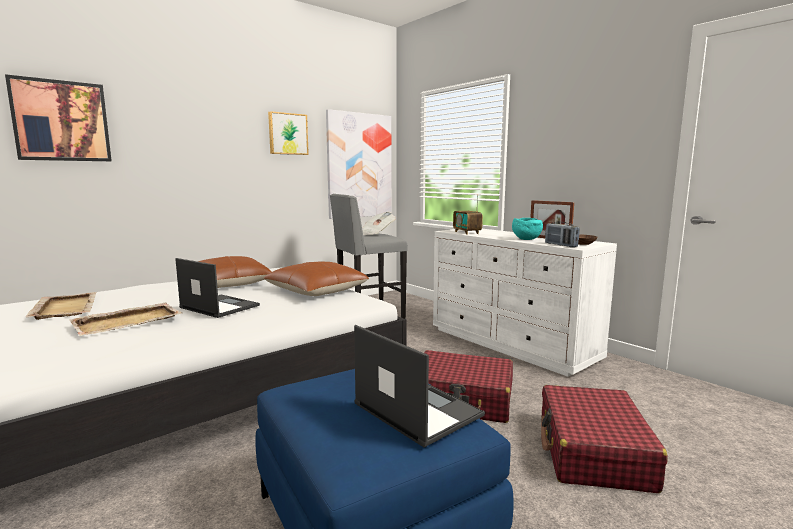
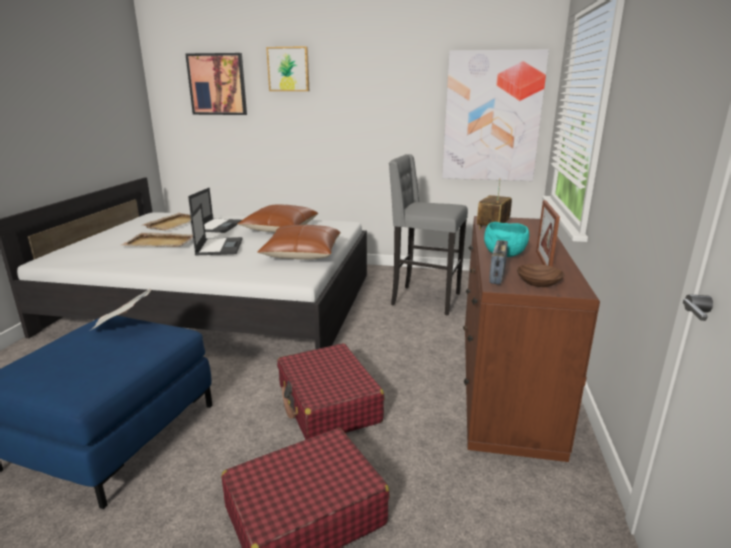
camera: 50 degrees right, 10 degrees up
picture [268,111,309,155] -> picture moved to [266,46,309,91]
laptop [354,325,485,448] -> laptop moved to [188,187,242,233]
newspaper [362,212,396,235] -> newspaper moved to [91,289,151,330]
white dresser [433,229,617,377] -> brown dresser [463,216,600,462]

